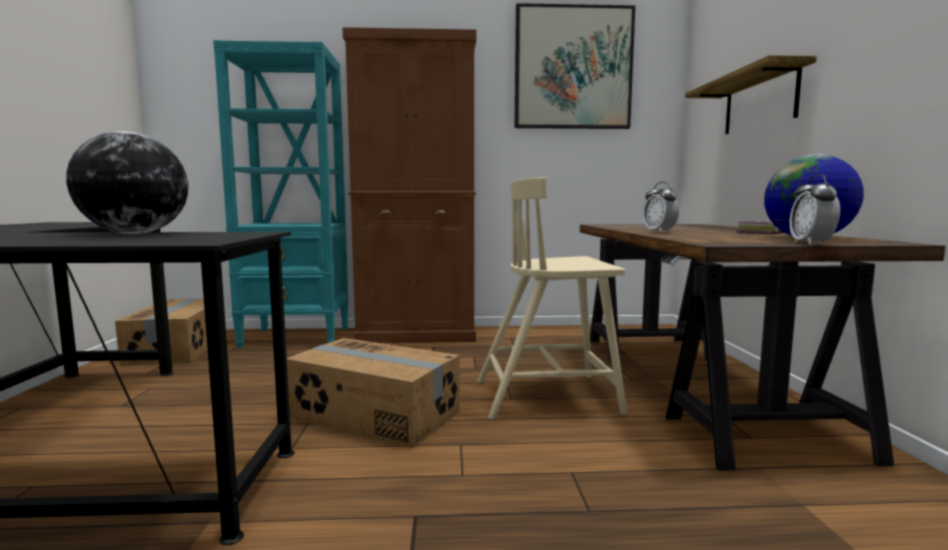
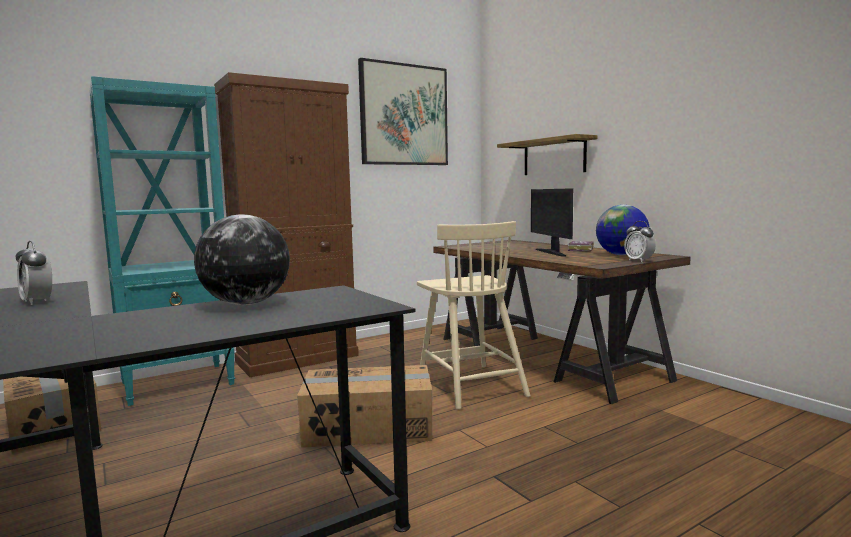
camera: 30 degrees left, 0 degrees up
beige chair [477,177,627,420] -> beige chair turned 75 degrees counterclockwise [417,221,530,410]
alarm clock [643,182,679,233] -> alarm clock moved to [15,241,52,305]
none -> monitor [531,188,573,257]

